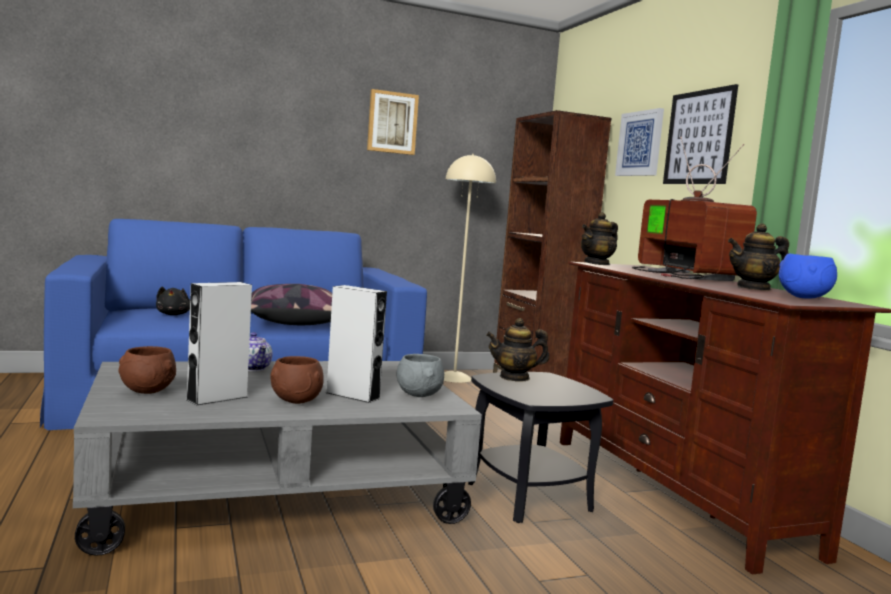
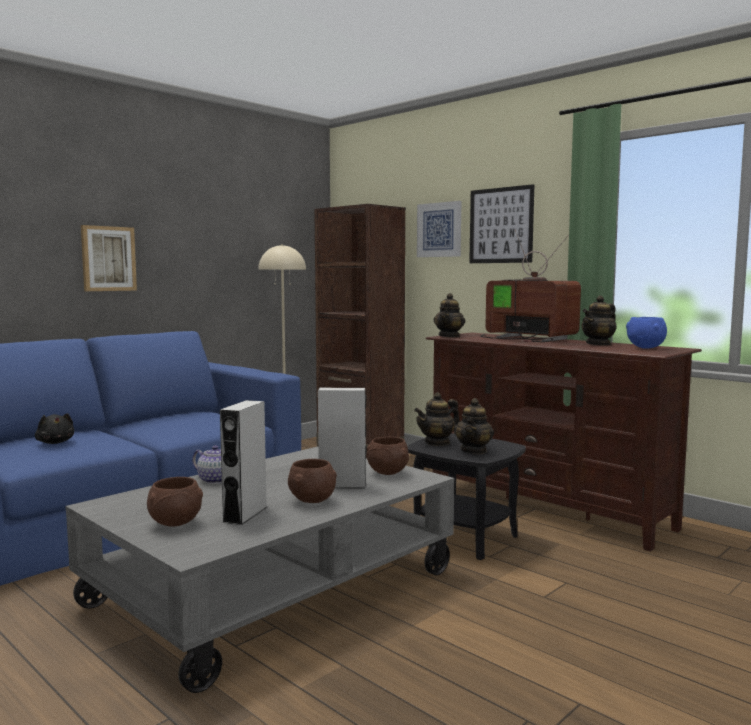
camera: 25 degrees left, 0 degrees up
pillow [251,284,332,325] -> none
picture [367,89,419,155] -> picture moved to [81,225,137,291]
grey bowl [397,354,444,397] -> brown bowl [366,437,409,475]
none -> teapot [454,398,494,454]

